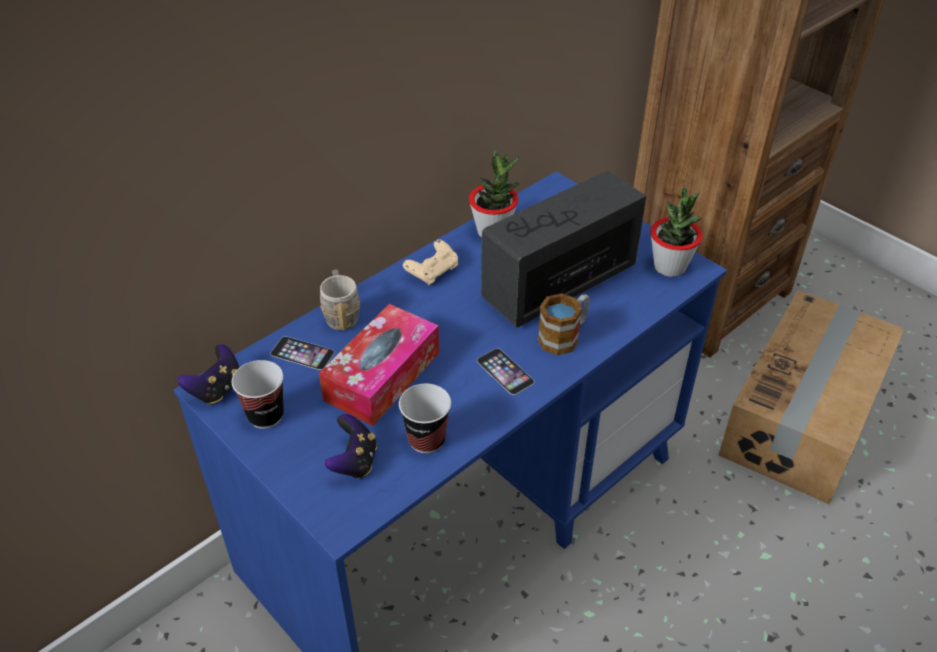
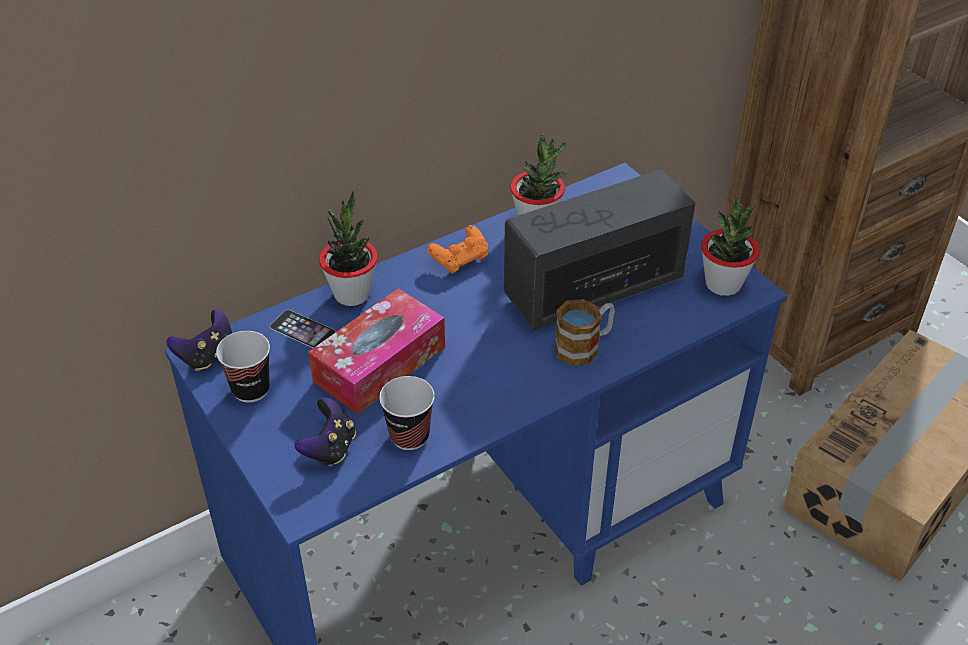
camera: 10 degrees right, 0 degrees up
grey mug [320,270,360,331] -> potted plant [319,191,378,306]
beige game controller [403,240,458,285] -> orange game controller [427,225,488,274]
phone [477,348,535,395] -> none

